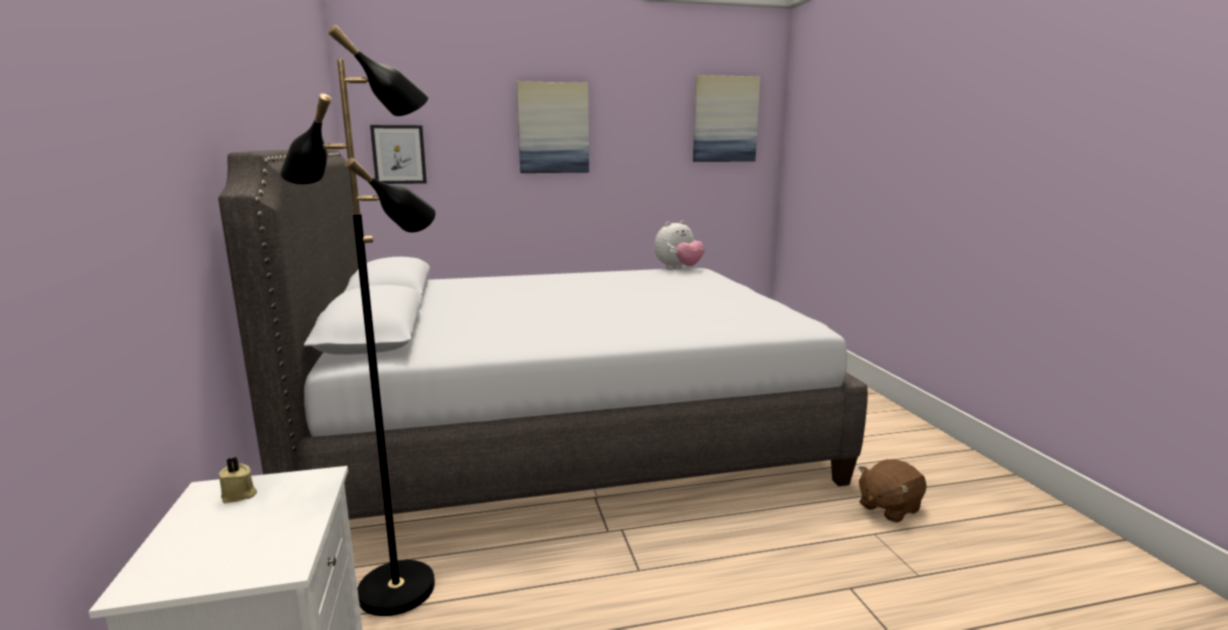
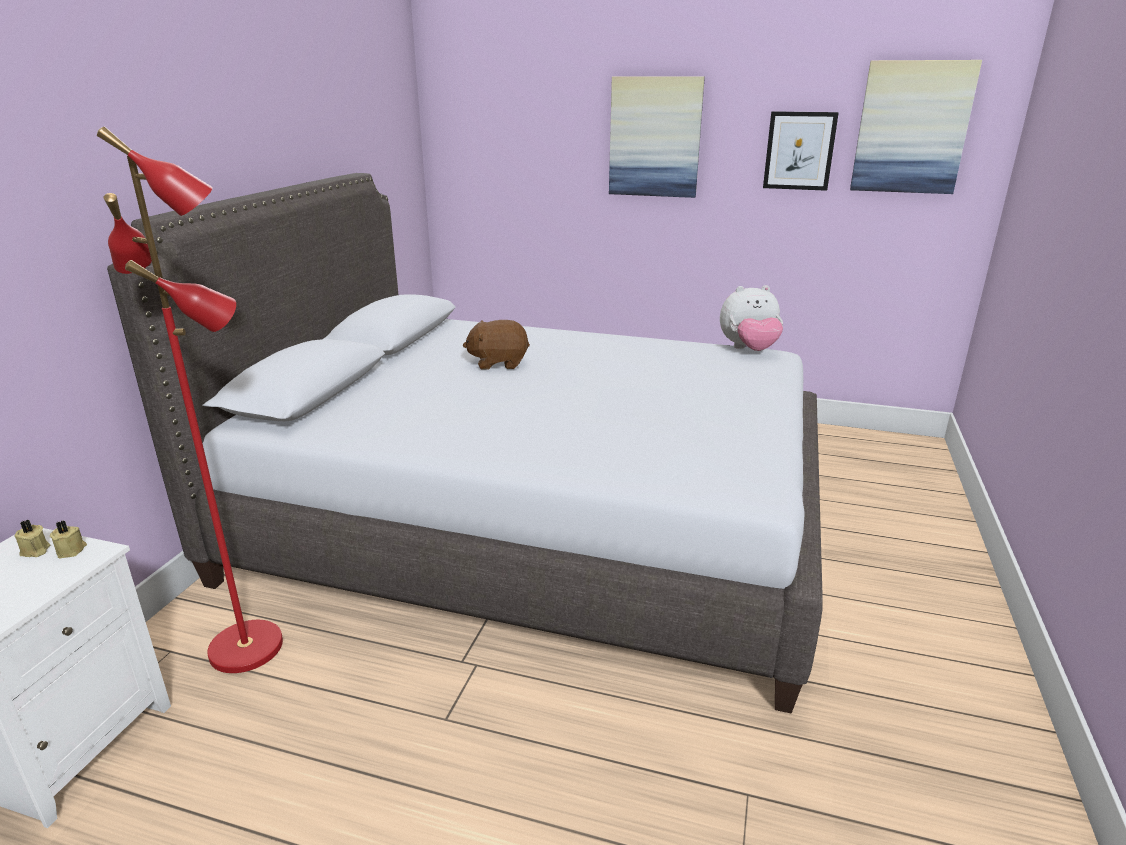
camera: 30 degrees right, 10 degrees up
black floor lamp [280,25,436,616] -> red floor lamp [97,126,283,673]
picture [370,125,427,184] -> picture moved to [763,111,839,191]
brown plush toy [859,459,926,523] -> brown plush toy moved to [463,320,530,369]
none -> beige candle [50,521,87,558]

